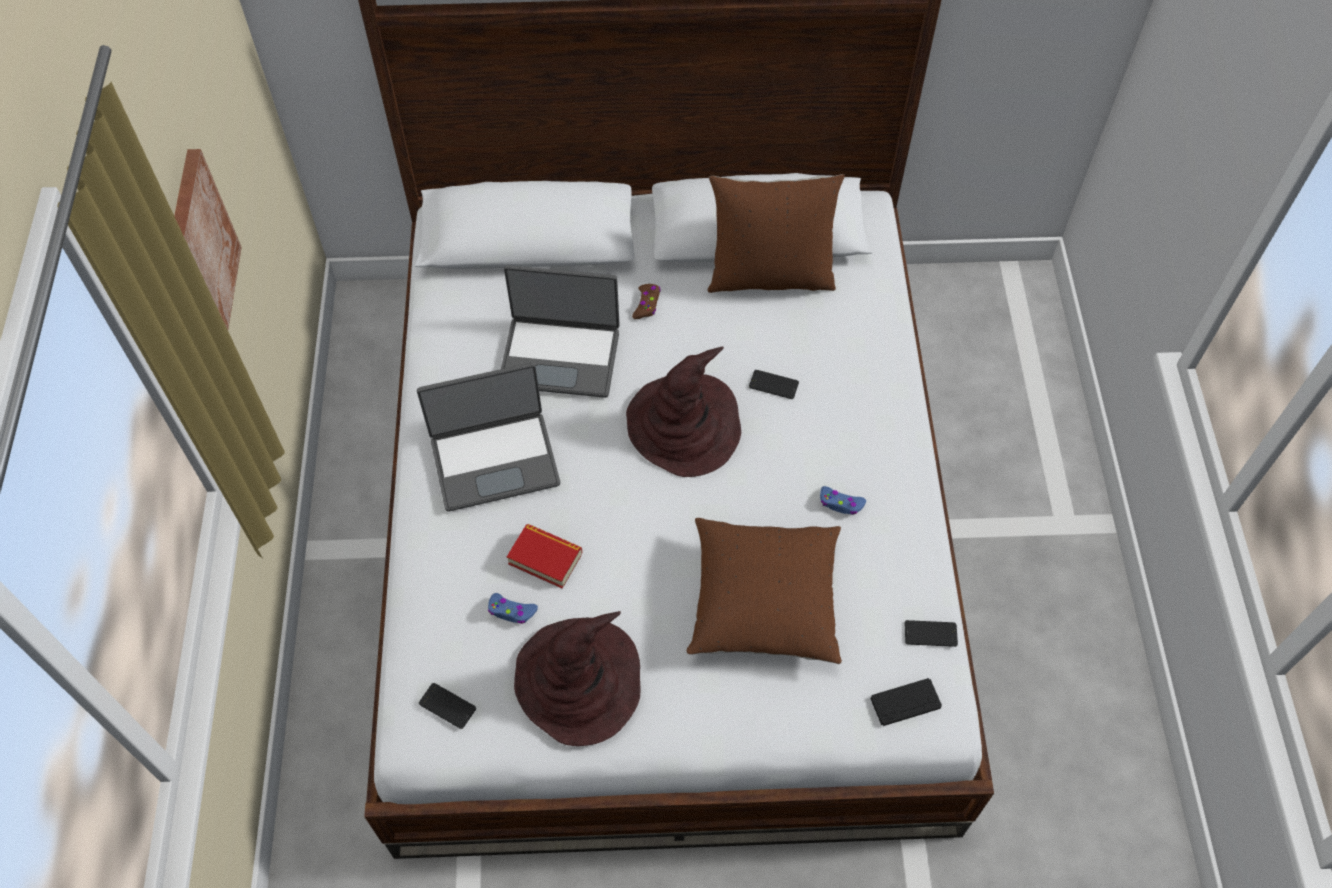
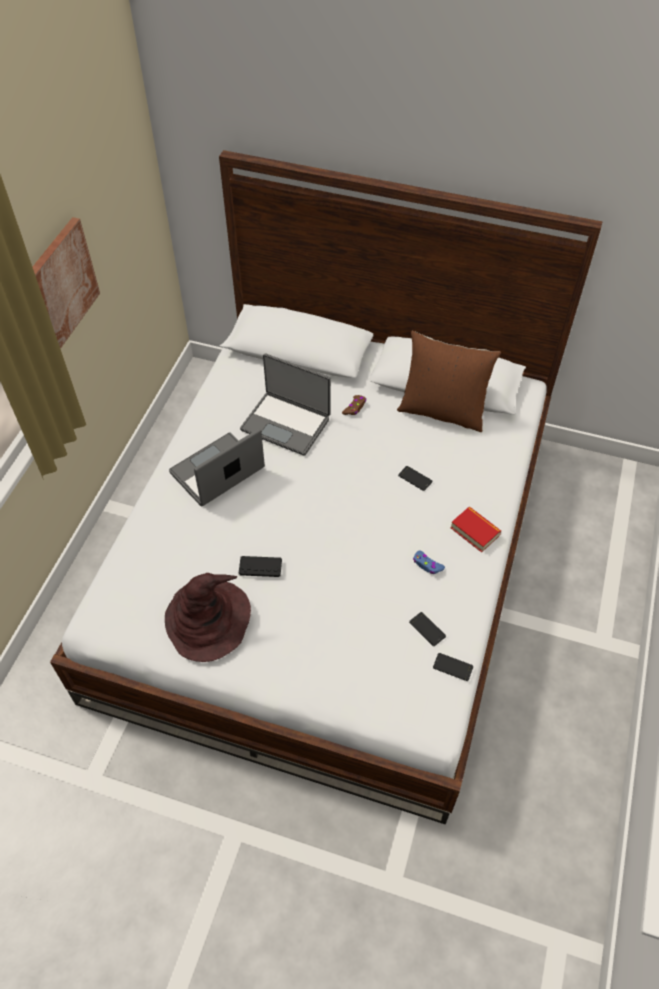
camera: 20 degrees right, 5 degrees down
laptop [417,363,560,512] -> laptop turned 135 degrees clockwise [169,429,265,506]
phone [419,683,476,729] -> phone moved to [409,612,446,646]
blue game controller [488,593,538,624] -> none
book [507,524,582,589] -> book moved to [451,507,501,553]
brown hat [626,346,741,477] -> none
brown pillow [686,518,842,664] -> none
black game controller [871,678,942,726] -> black game controller moved to [239,556,282,577]

